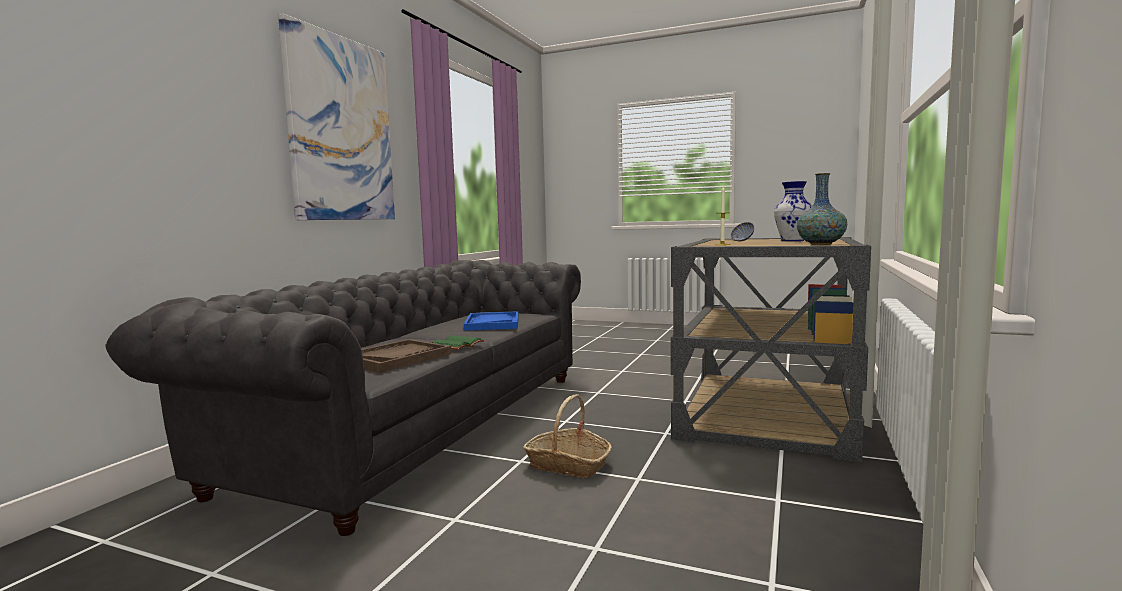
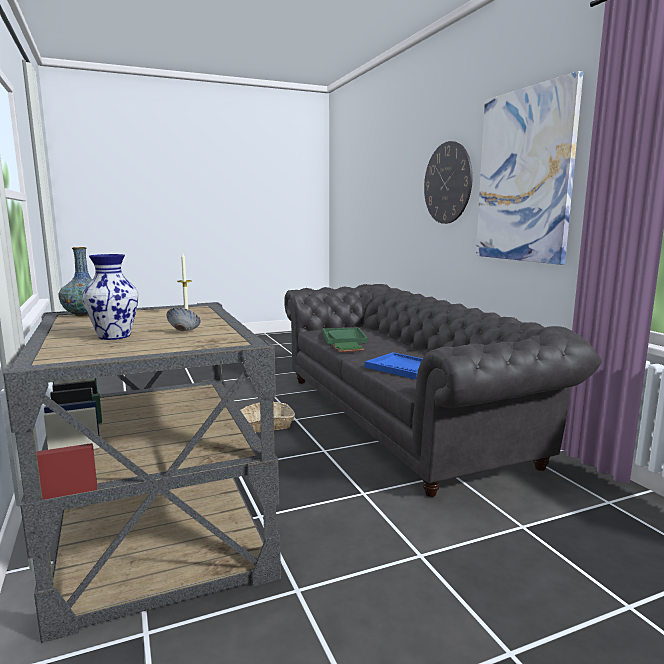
camera: 135 degrees right, 5 degrees up
brown tray [361,339,451,373] -> green tray [322,328,368,344]
none -> wall clock [424,141,473,224]

